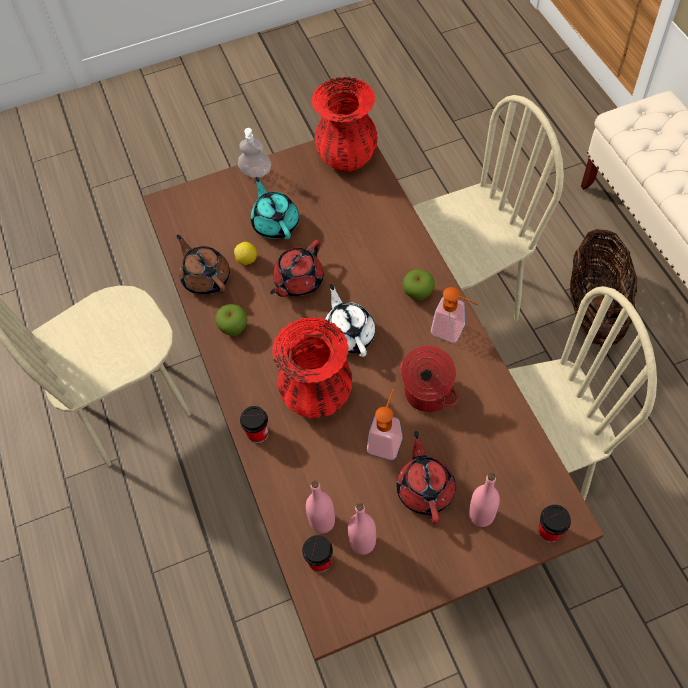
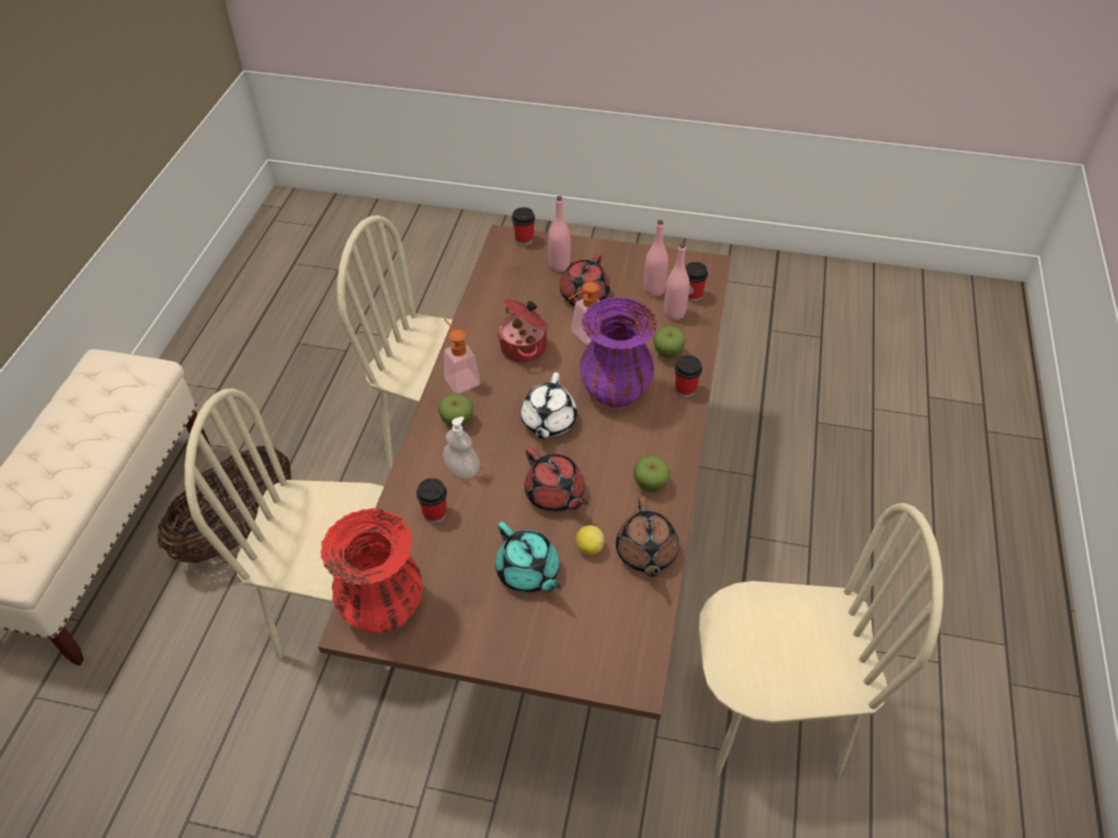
camera: 150 degrees left, 10 degrees down
soap dispenser [238,128,271,178] -> soap dispenser moved to [443,417,480,478]
turquoise teapot [251,177,299,240] -> turquoise teapot turned 45 degrees counterclockwise [495,522,561,593]
red teapot [270,240,324,297] -> red teapot turned 75 degrees clockwise [524,447,588,512]
red vase [272,317,352,418] -> purple vase [580,297,657,407]
none -> cup [416,478,447,523]
none -> apple [653,326,686,358]

